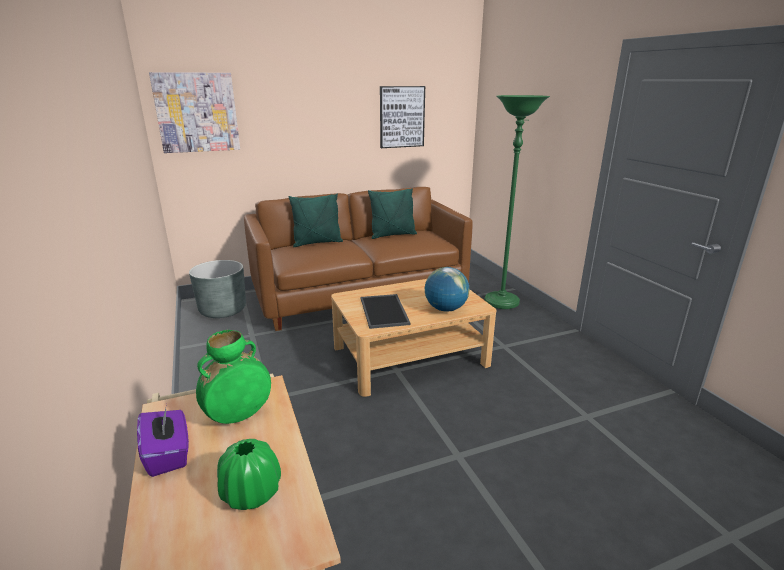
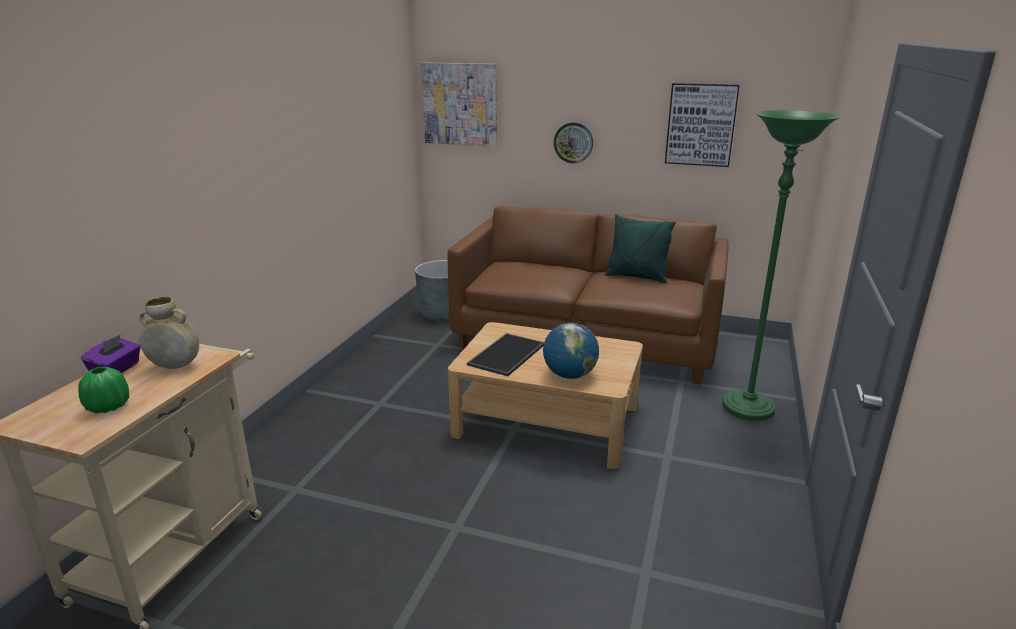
camera: 40 degrees right, 0 degrees up
green vase [196,330,271,424] -> beige vase [139,296,199,369]
green pillow [289,194,343,247] -> none
none -> wall clock [554,122,593,163]

